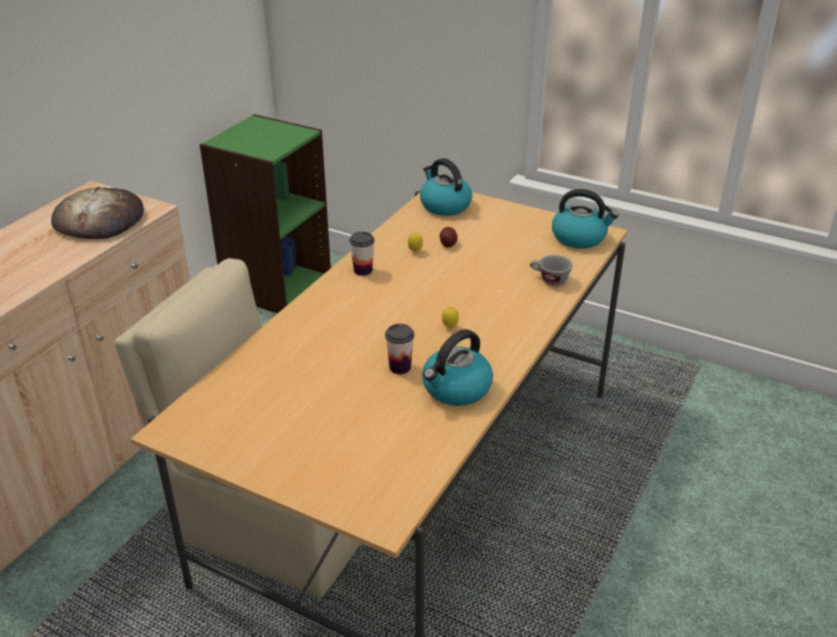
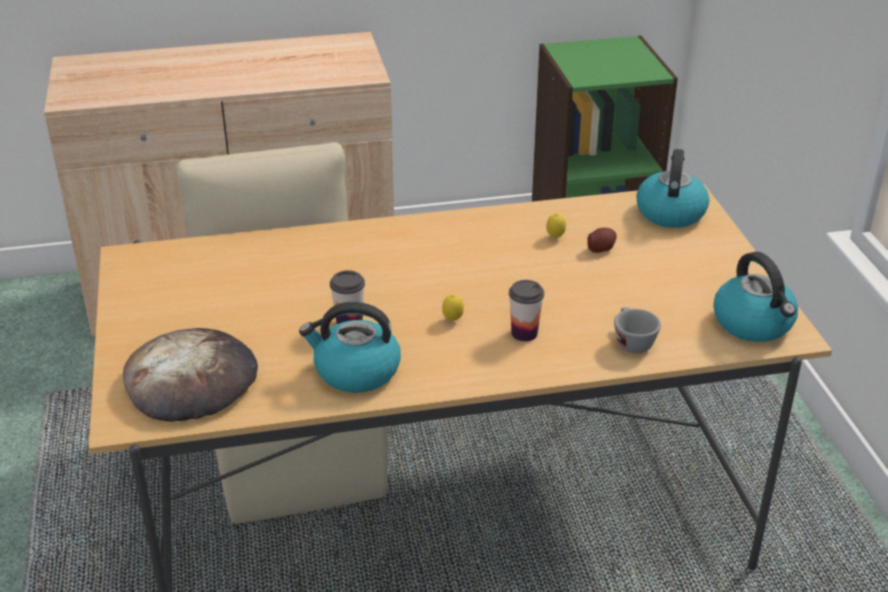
camera: 50 degrees right, 0 degrees up
bread [51,187,144,239] -> bread moved to [123,328,258,422]
cup [349,232,375,276] -> cup moved to [509,280,544,341]

